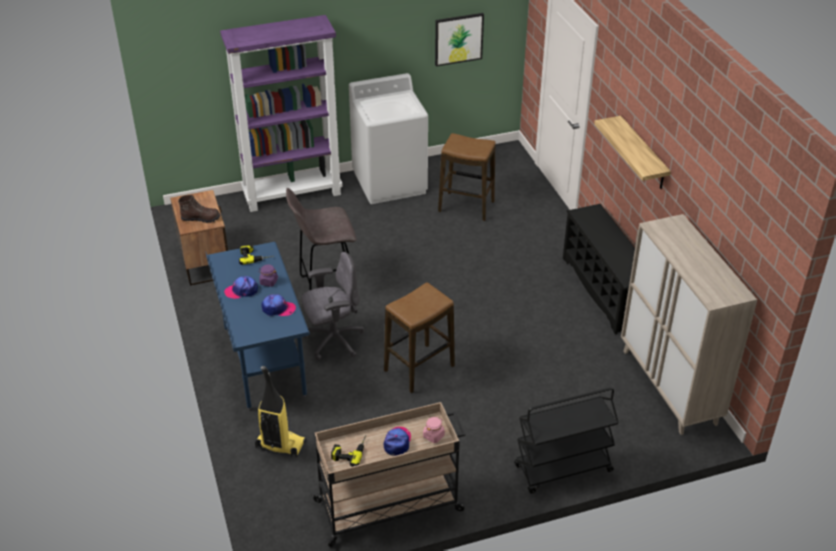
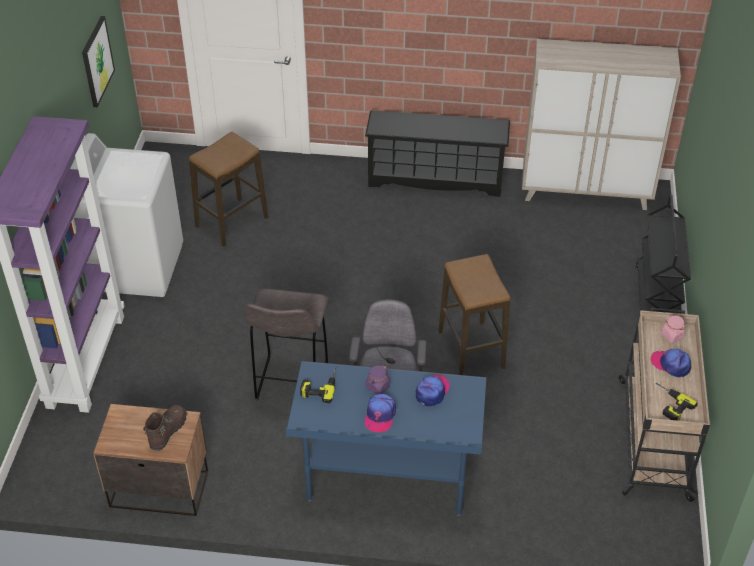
camera: 65 degrees left, 5 degrees up
vacuum cleaner [255,366,306,458] -> none
shelf [594,116,671,189] -> none

